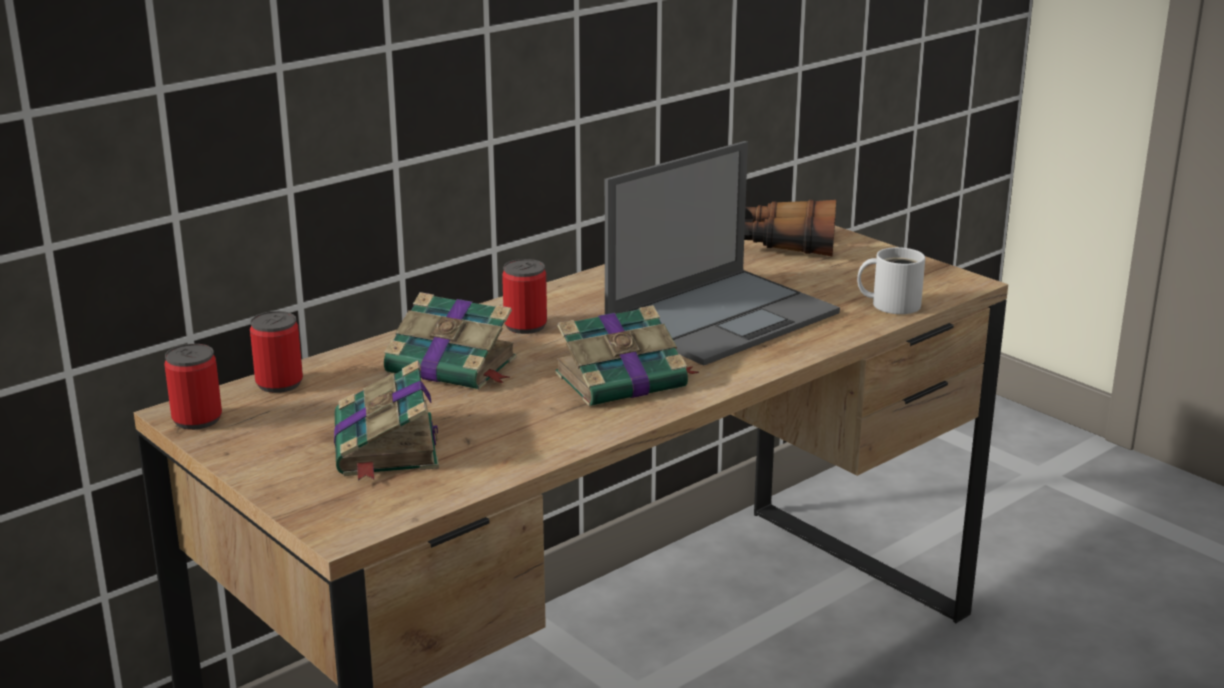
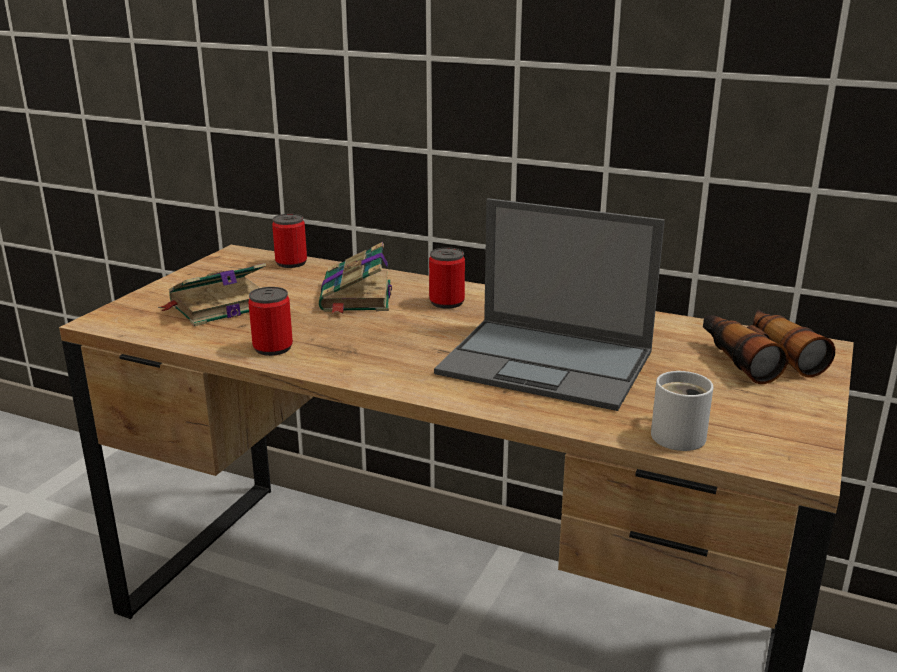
camera: 65 degrees right, 0 degrees up
can [164,344,222,430] -> can moved to [248,287,293,356]
book [555,305,699,407] -> none

